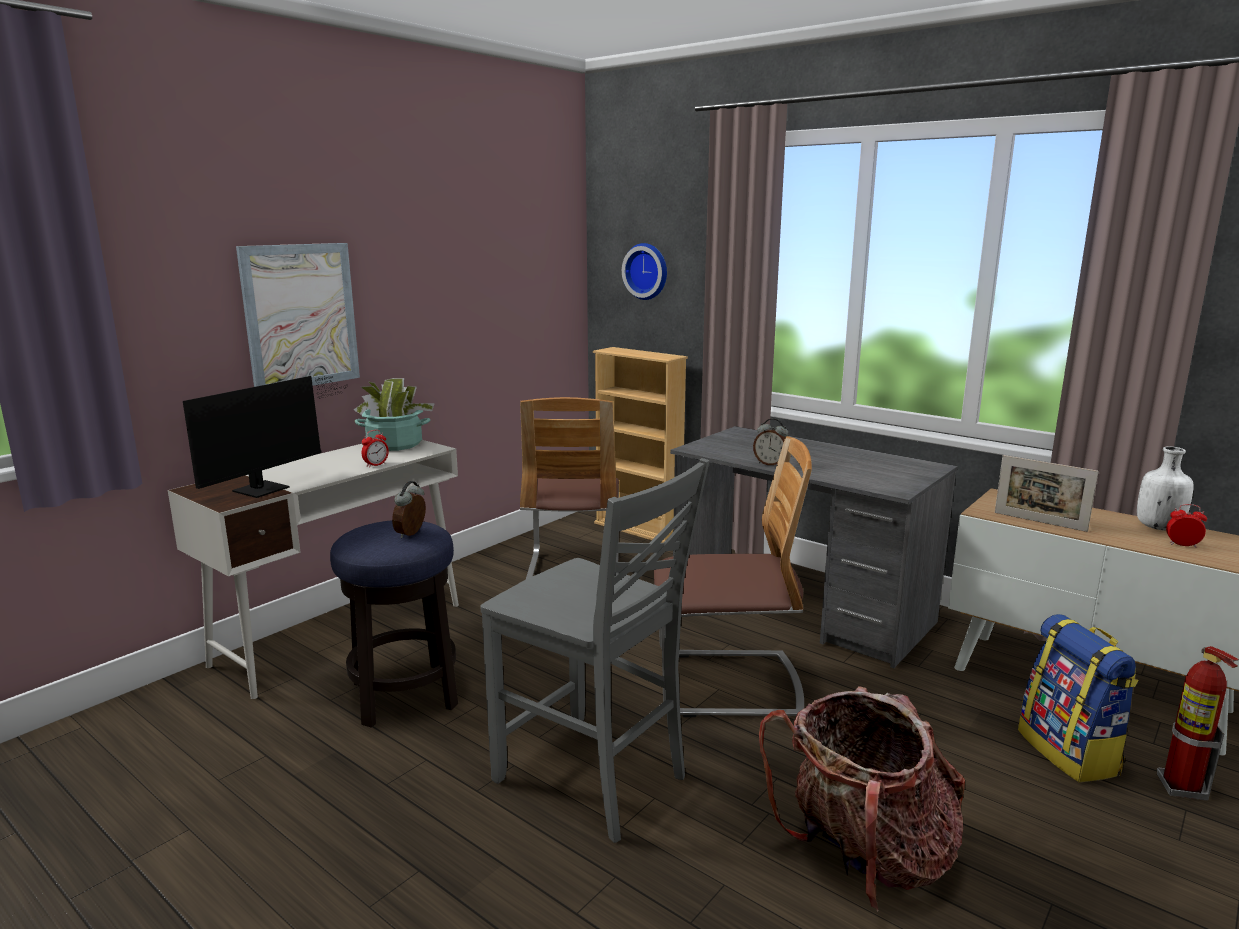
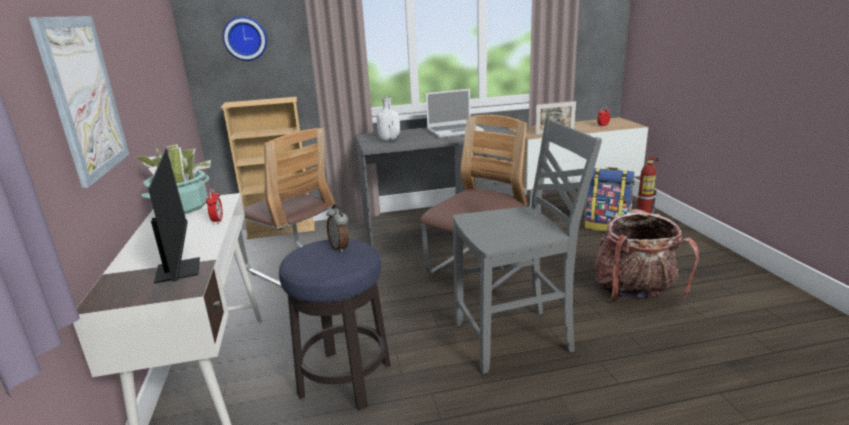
camera: 50 degrees left, 5 degrees up
alarm clock [753,418,789,465] -> none
white bottle [1137,446,1194,531] -> white bottle moved to [377,97,400,141]
none -> laptop [426,89,484,138]

